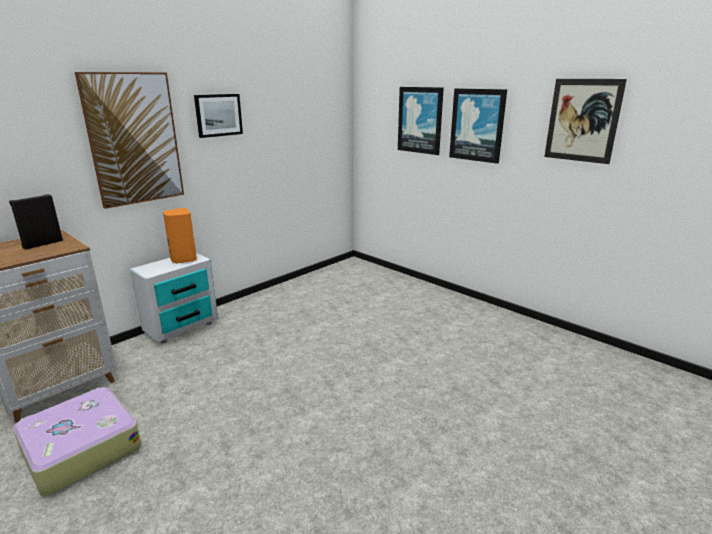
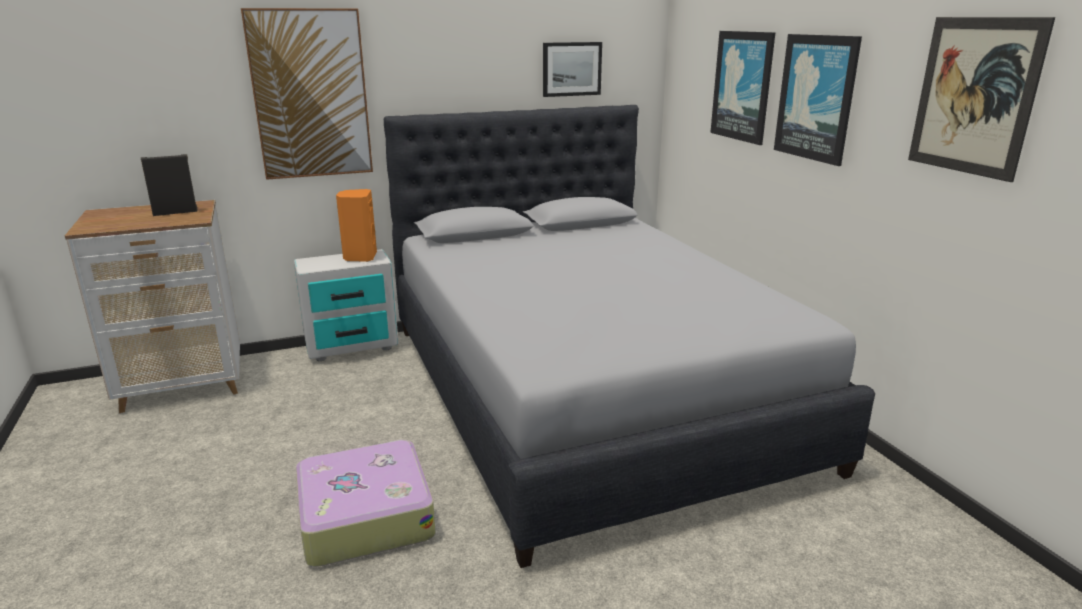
camera: 25 degrees right, 0 degrees up
suitcase [13,387,141,496] -> suitcase moved to [296,440,436,567]
picture [194,94,243,138] -> picture moved to [543,42,602,97]
none -> grey bed [384,105,875,568]

